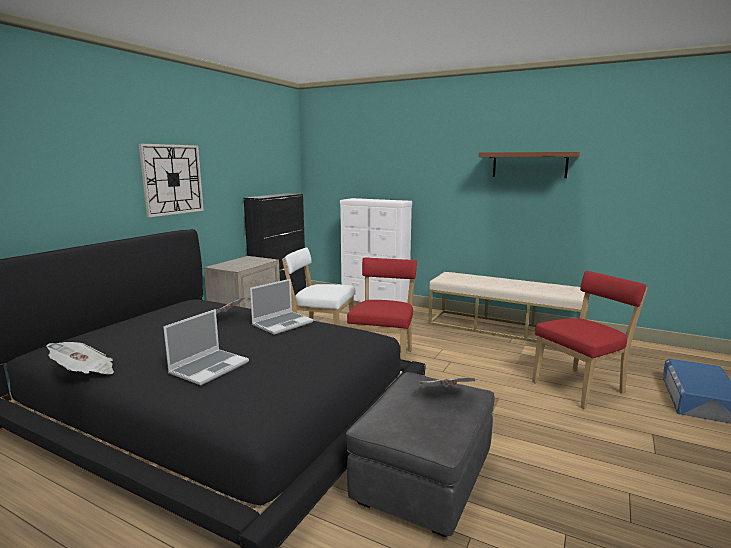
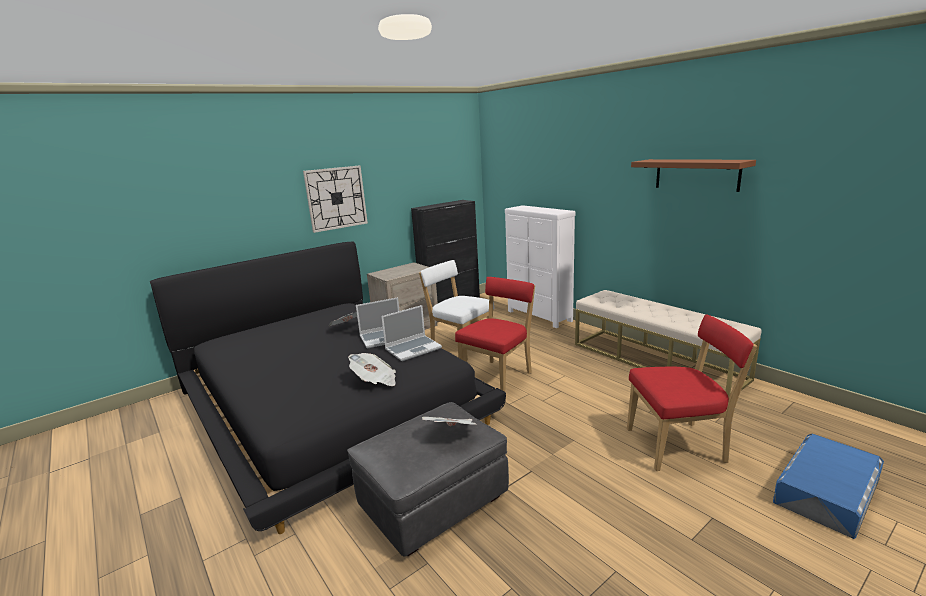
camera: 25 degrees right, 5 degrees up
newspaper [46,342,114,374] -> newspaper moved to [348,353,396,386]
laptop [163,309,249,385] -> laptop moved to [381,305,442,361]

